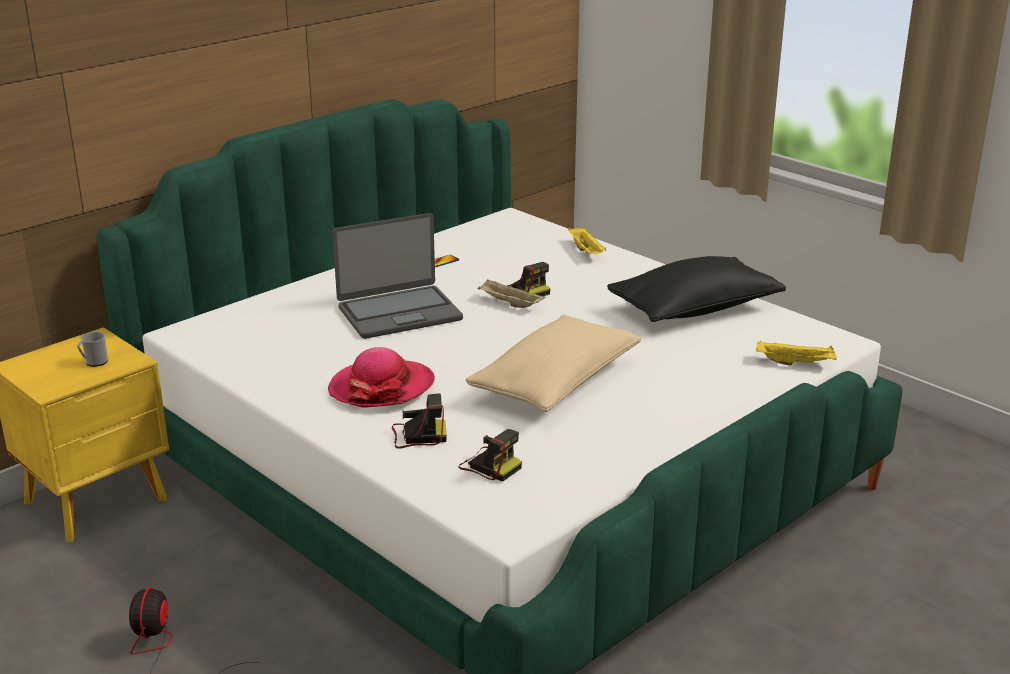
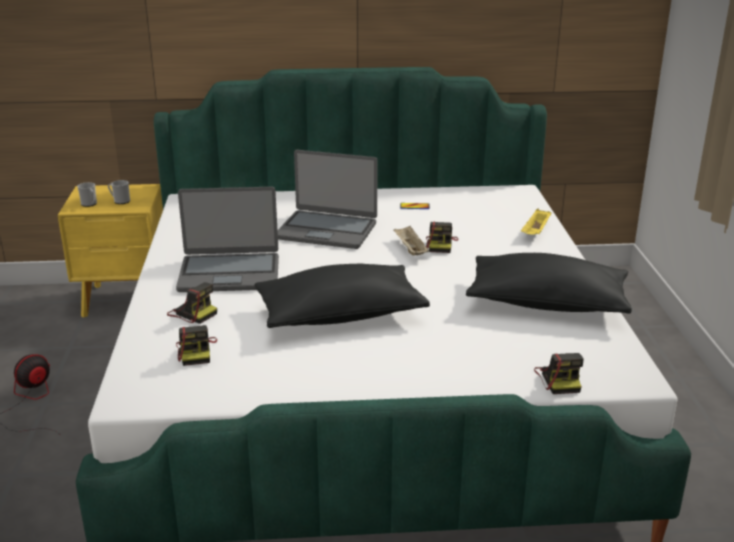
camera: 40 degrees right, 0 degrees up
hat [328,347,435,408] -> laptop [176,187,279,292]
beige pillow [465,314,641,412] -> black pillow [255,264,430,328]
yellow tray [756,341,836,366] -> camera [534,353,584,394]
none -> mug [77,182,97,207]

